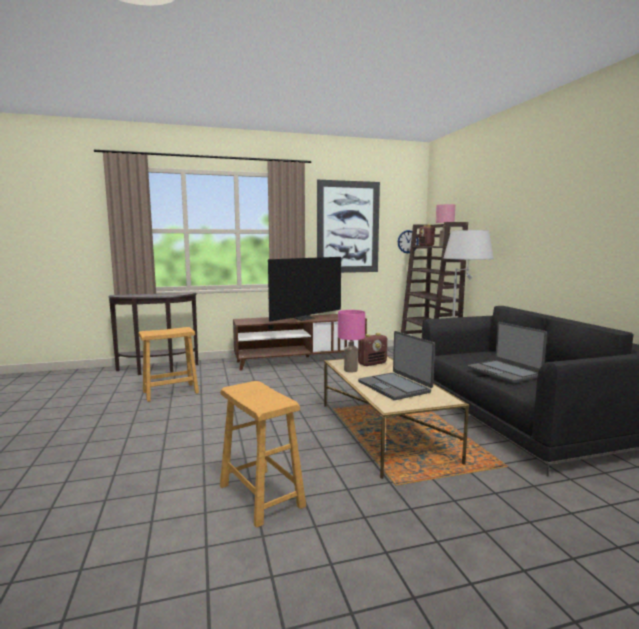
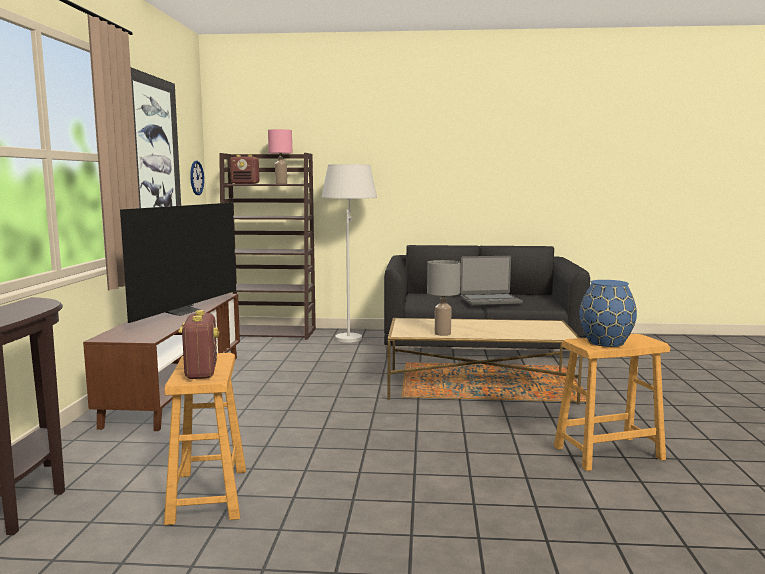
camera: 70 degrees left, 0 degrees up
television [268,257,341,322] -> television turned 45 degrees clockwise [120,203,236,323]
pink table lamp [338,310,365,373] -> grey table lamp [427,260,461,336]
laptop [358,331,435,400] -> none
radio [358,333,387,366] -> radio moved to [178,310,219,379]
none -> blue vase [579,280,637,347]

